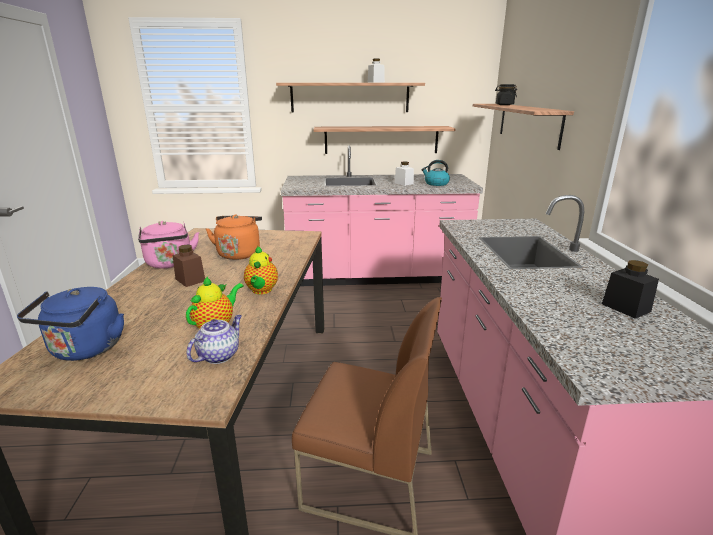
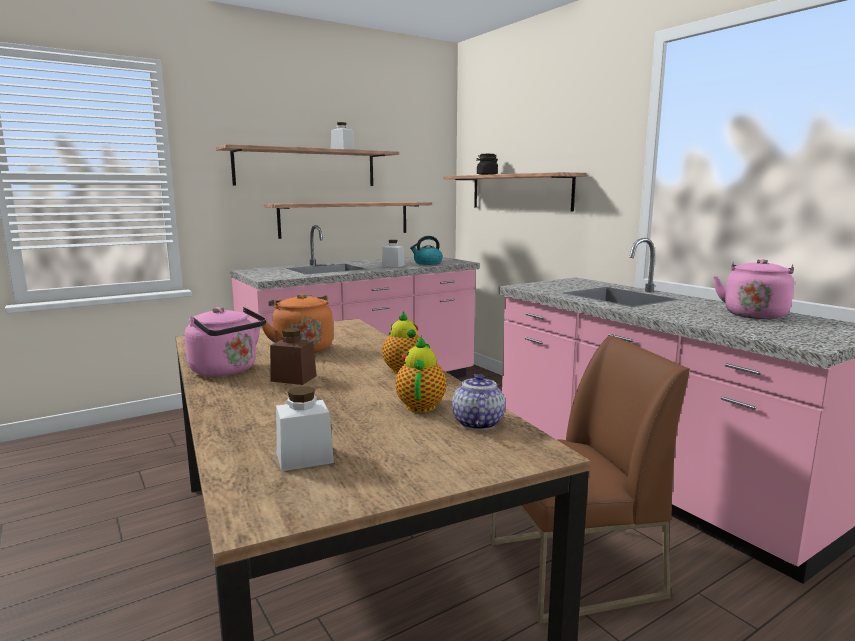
camera: 30 degrees left, 10 degrees down
blue kettle [17,287,124,361] -> white jar [276,386,334,471]
black jar [602,260,659,319] -> pink kettle [713,259,794,319]

